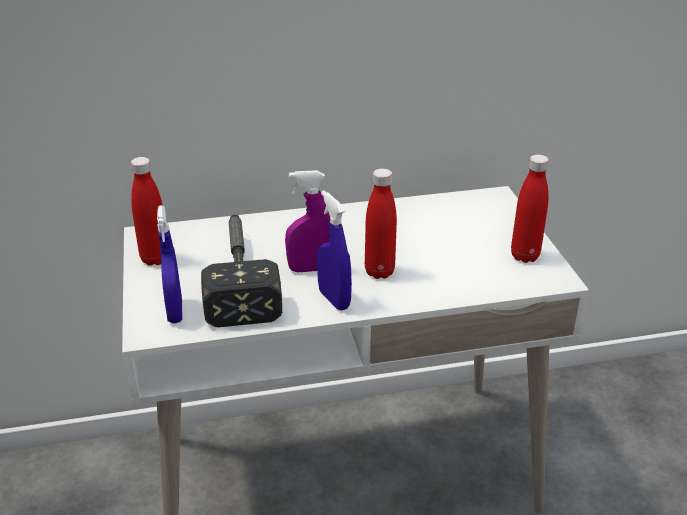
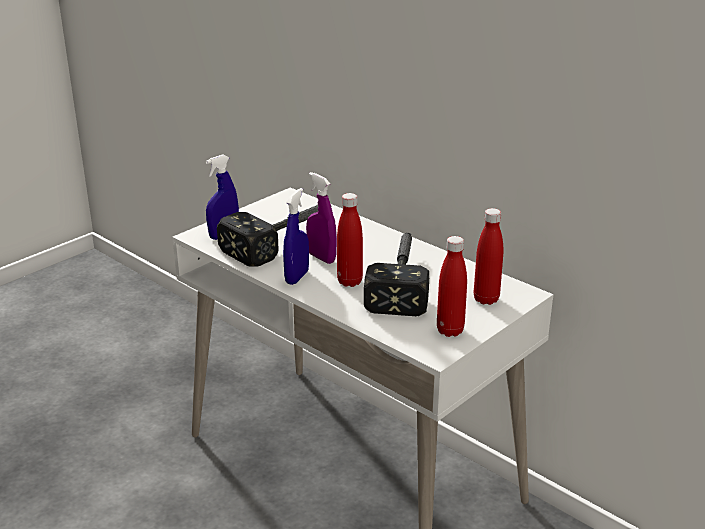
camera: 55 degrees right, 5 degrees down
red bottle [131,157,163,266] -> red bottle moved to [474,208,503,305]
none -> hammer [364,233,429,316]

